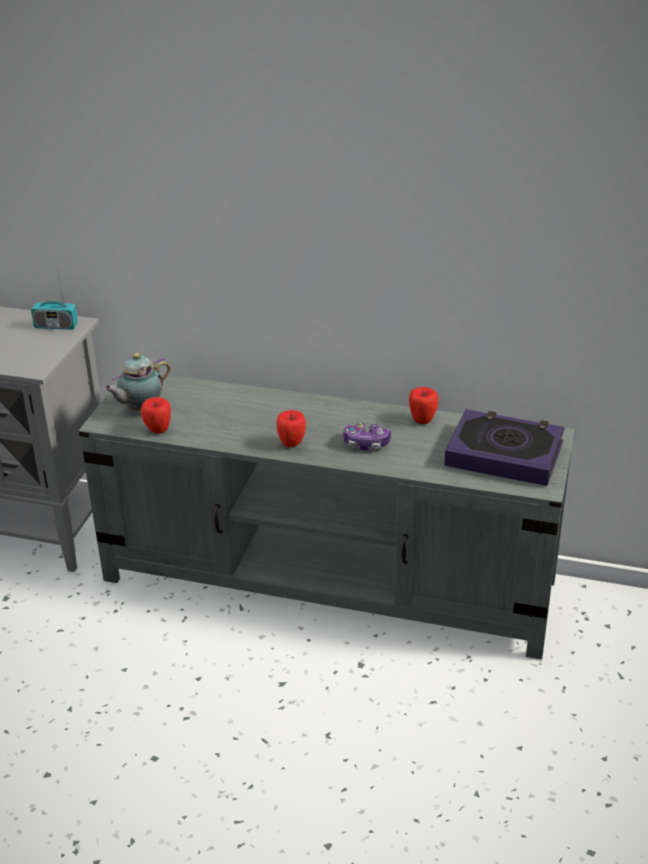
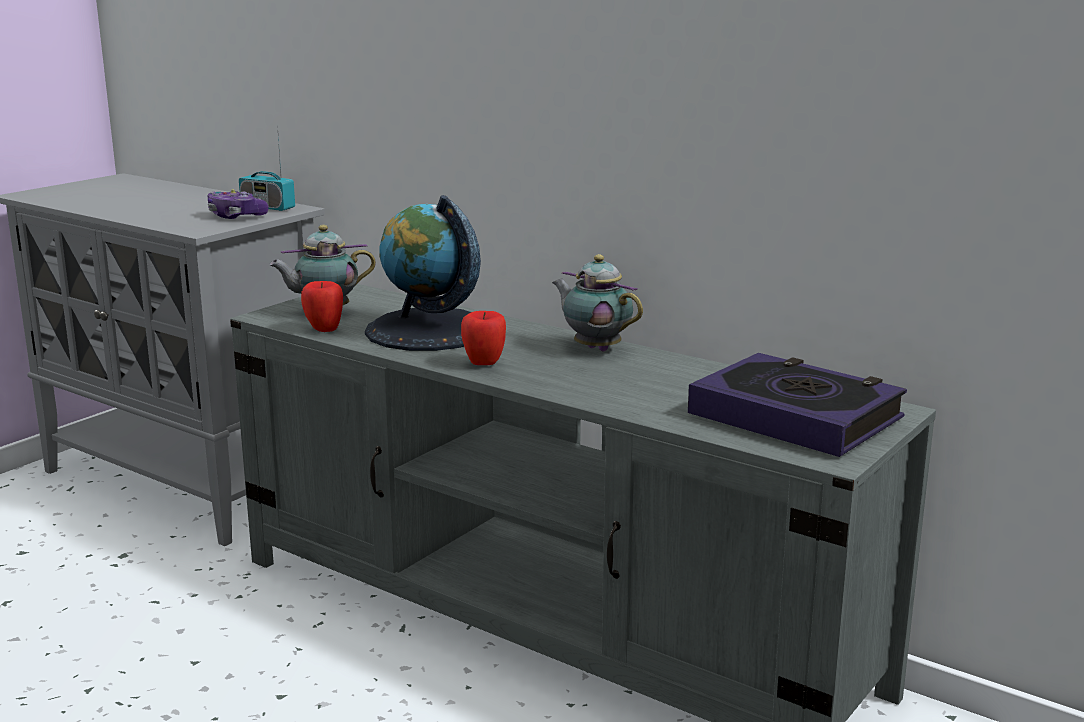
camera: 20 degrees right, 15 degrees down
game controller [343,423,391,450] -> game controller moved to [208,189,269,219]
apple [409,387,438,424] -> none
none -> globe [365,195,481,351]
none -> teapot [552,254,643,351]

